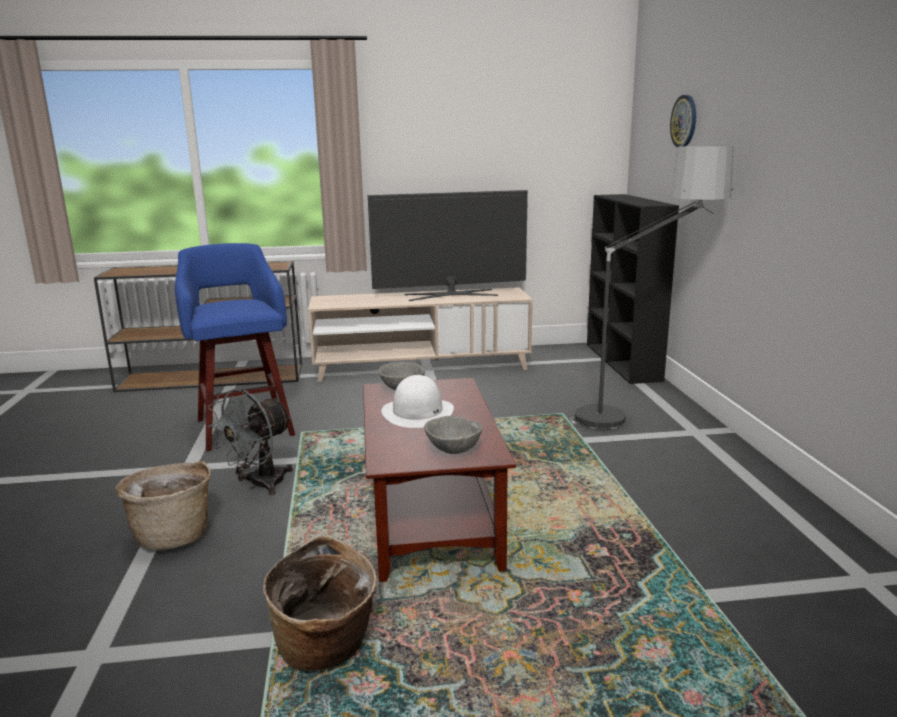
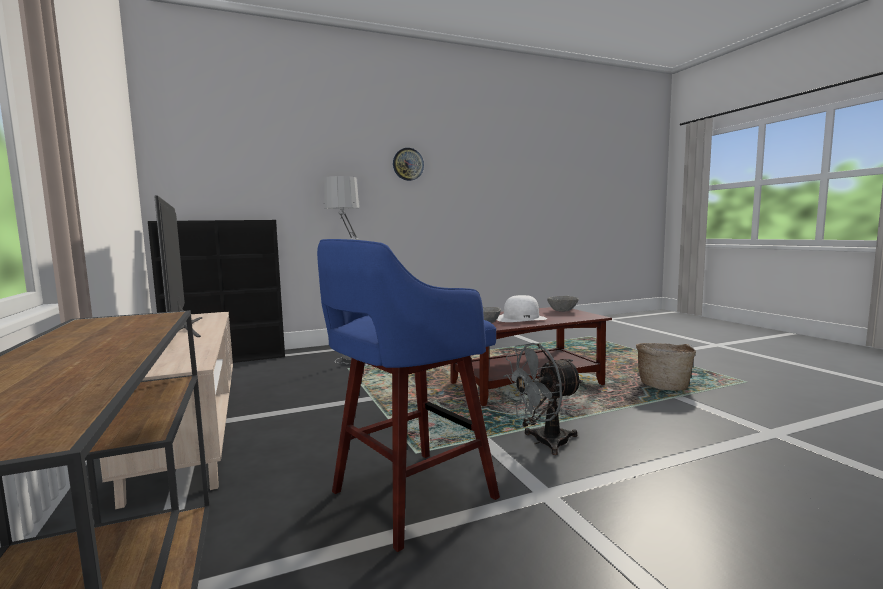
camera: 105 degrees left, 10 degrees down
basket [116,461,211,550] -> none
grey fan [208,388,292,495] -> grey fan turned 135 degrees clockwise [503,343,583,455]
wall clock [670,95,696,148] -> wall clock moved to [393,148,424,181]

